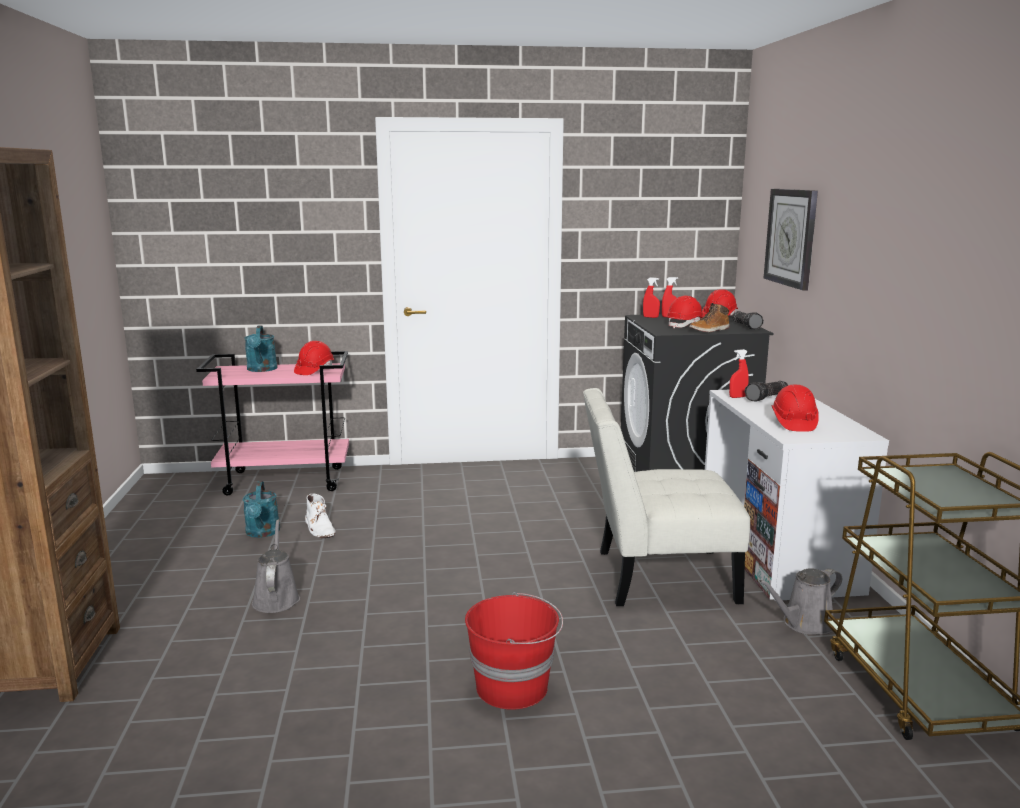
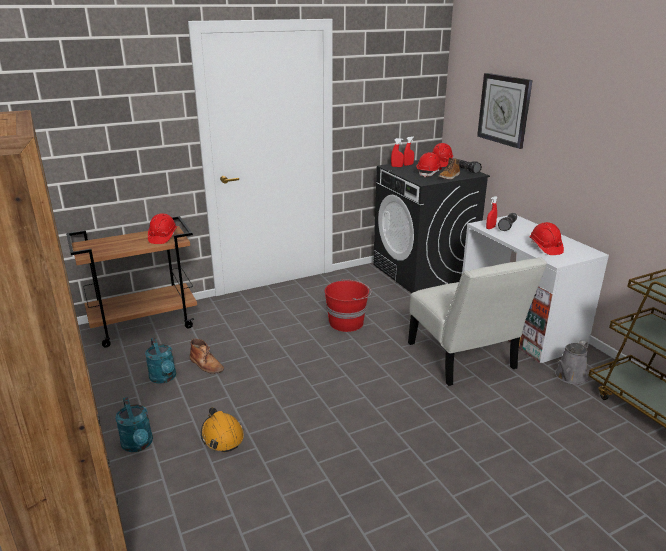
camera: 20 degrees left, 10 degrees up
pink cart [196,351,349,495] -> brown cart [66,216,197,348]
turquoise watering can [244,325,278,372] -> turquoise watering can moved to [115,397,153,452]
grey watering can [252,520,300,613] -> orange hard hat [201,407,244,452]
white boot [305,494,336,538] -> brown boot [190,339,224,374]
red bucket [465,592,563,710] -> red bucket moved to [325,279,371,332]
white chair [583,388,750,606] -> white chair turned 90 degrees counterclockwise [408,257,547,386]

